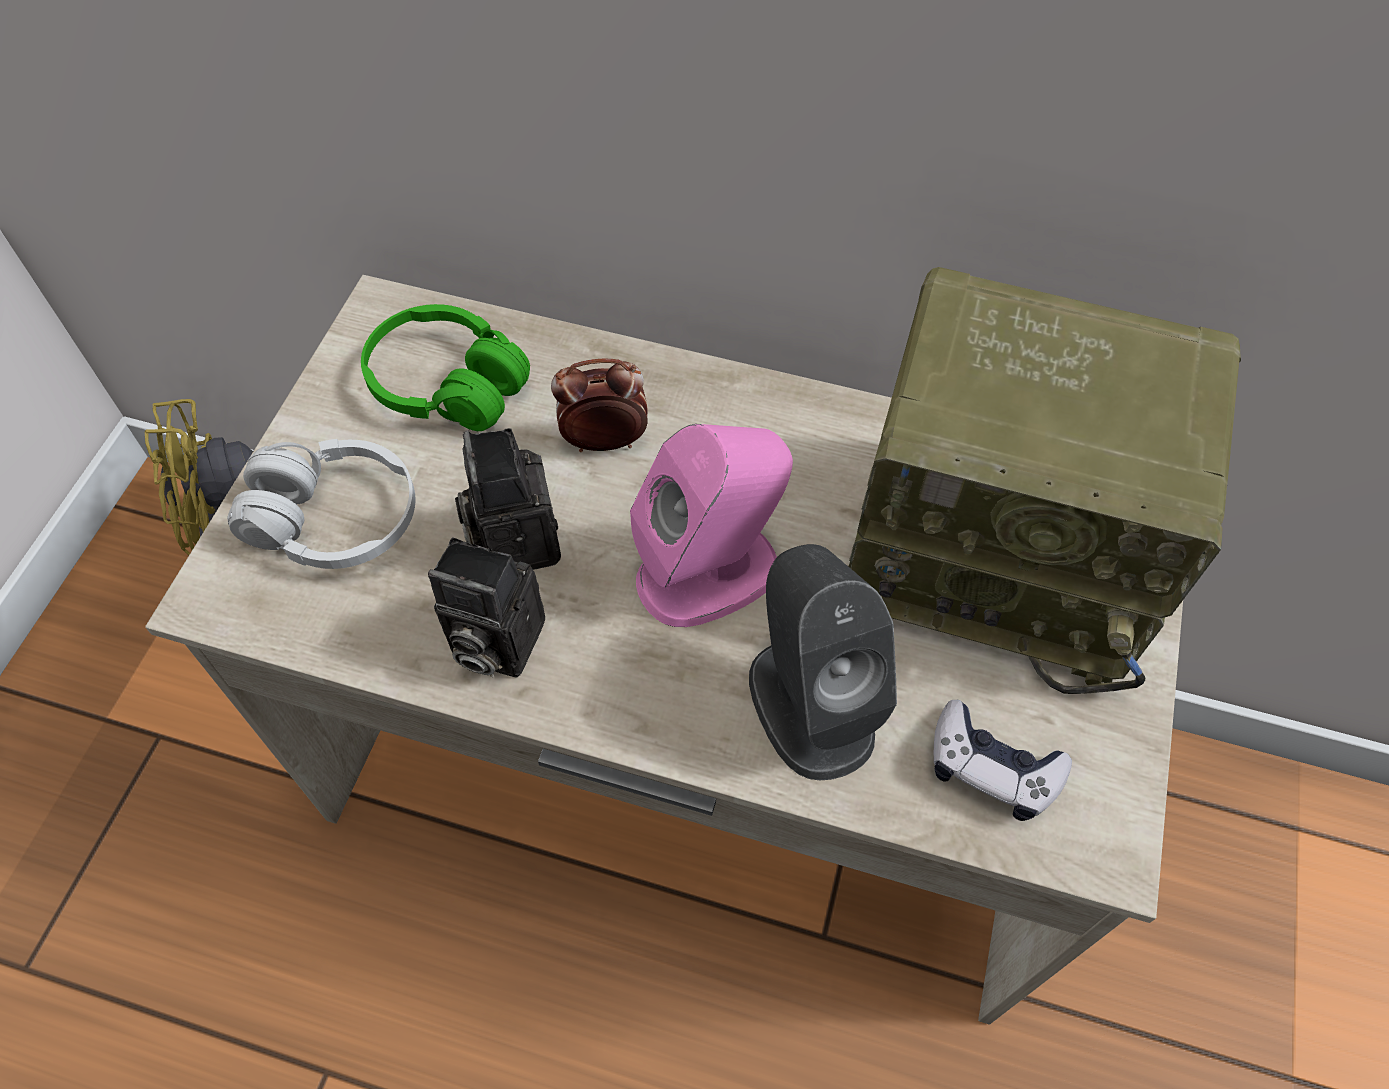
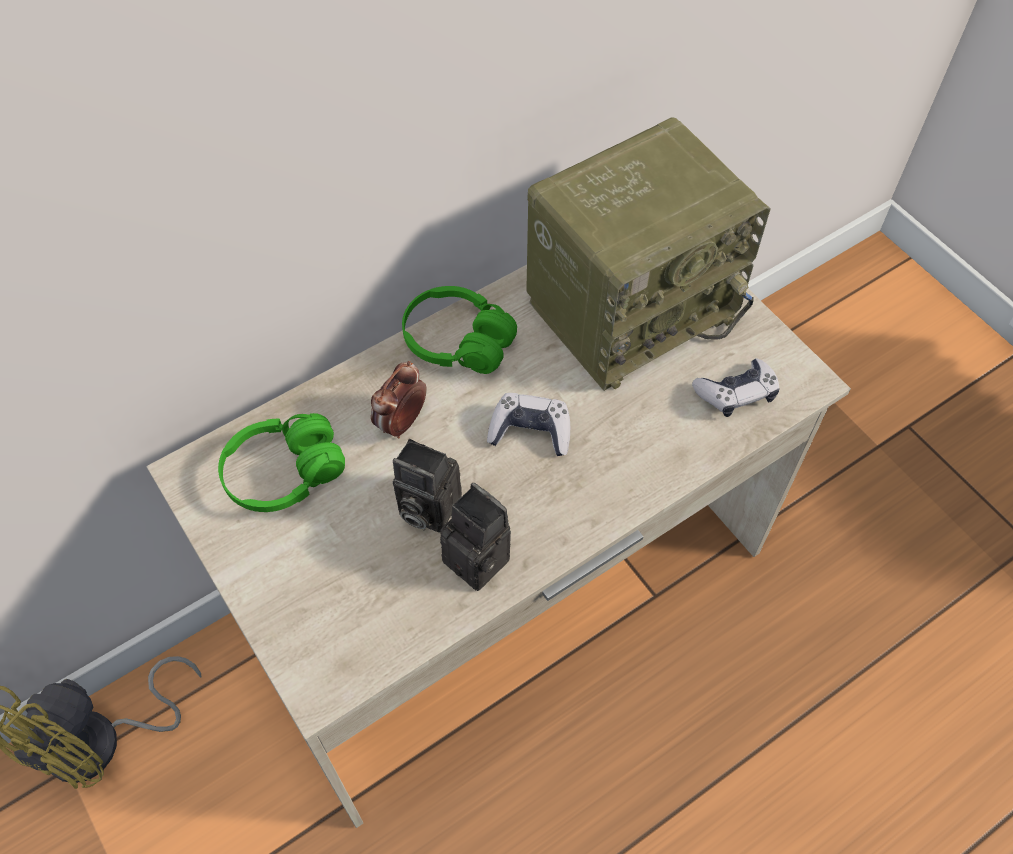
camera: 50 degrees left, 0 degrees up
white headphones [227,439,416,569] -> none
camera [428,538,545,678] -> camera turned 105 degrees counterclockwise [440,483,511,591]
pink speaker [630,424,793,627] -> game controller [487,393,570,456]
grey speaker [749,544,897,780] -> none
none -> green headphones [402,286,517,374]

